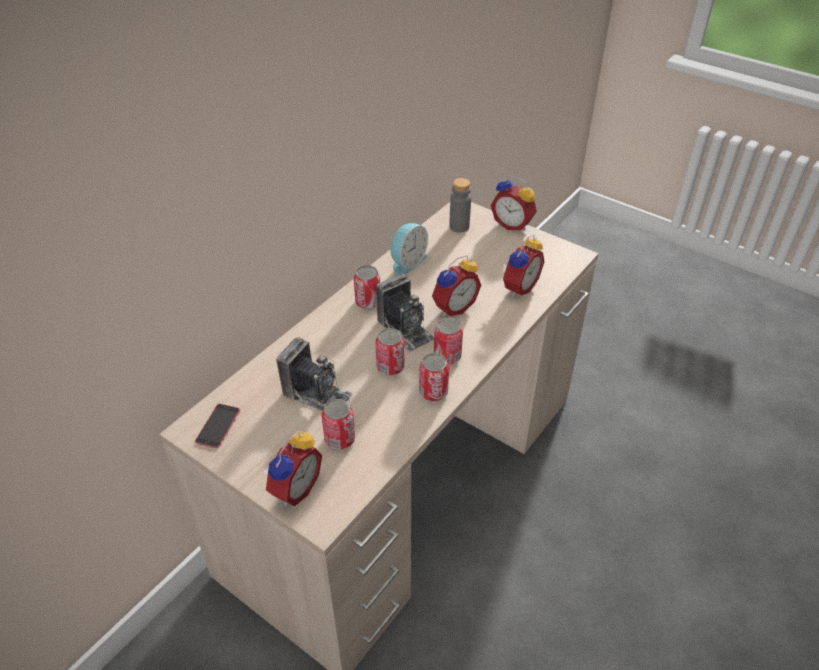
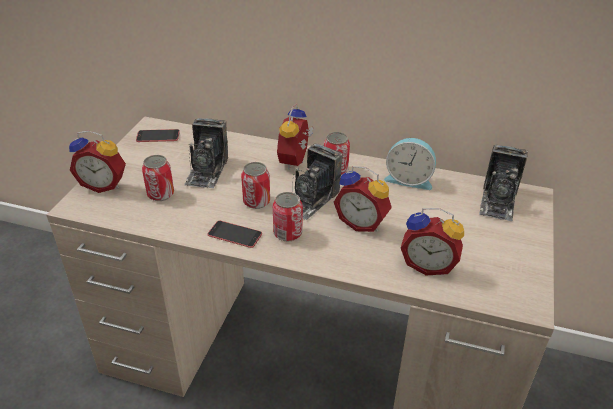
camera: 70 degrees right, 5 degrees down
can [419,353,449,401] -> phone [208,220,262,248]
grey bottle [449,178,471,233] -> camera [479,145,528,221]
alarm clock [491,176,537,231] -> alarm clock moved to [277,103,314,170]

